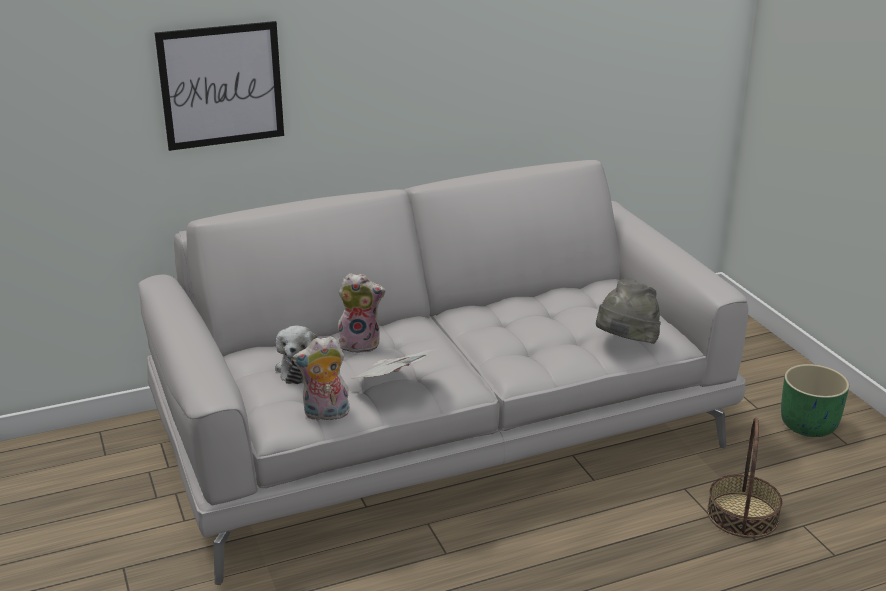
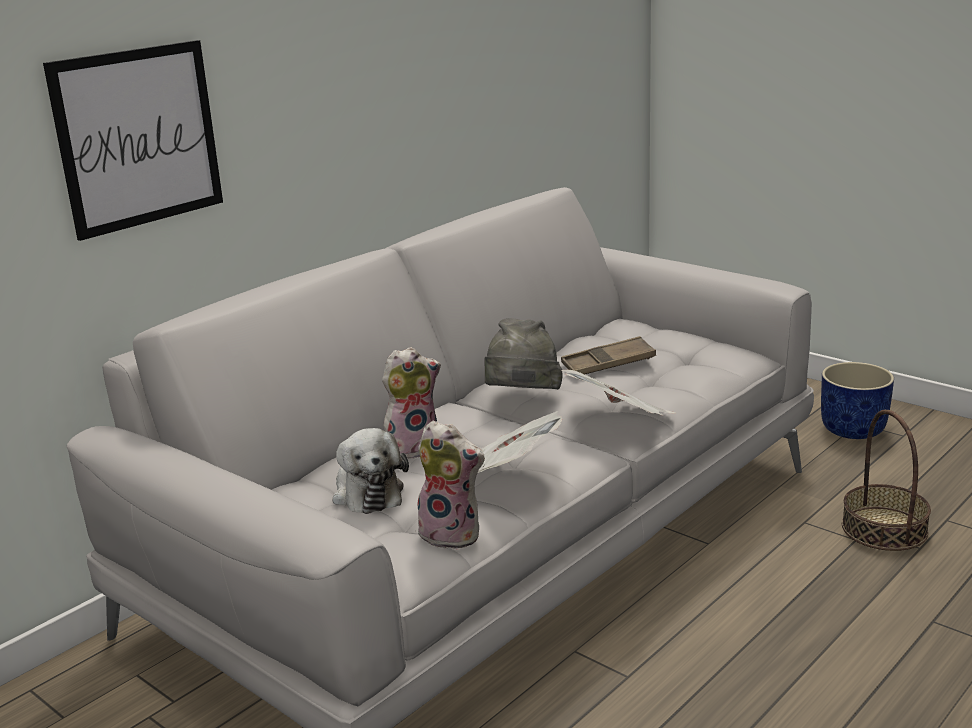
camera: 25 degrees left, 5 degrees down
plush toy [292,336,351,421] -> plush toy turned 120 degrees counterclockwise [418,420,485,550]
grey hat [596,278,661,344] -> grey hat moved to [485,318,563,390]
green planter [781,364,849,437] -> blue planter [821,362,894,439]
none -> brown tray [561,336,656,374]
none -> newspaper [561,370,675,415]

